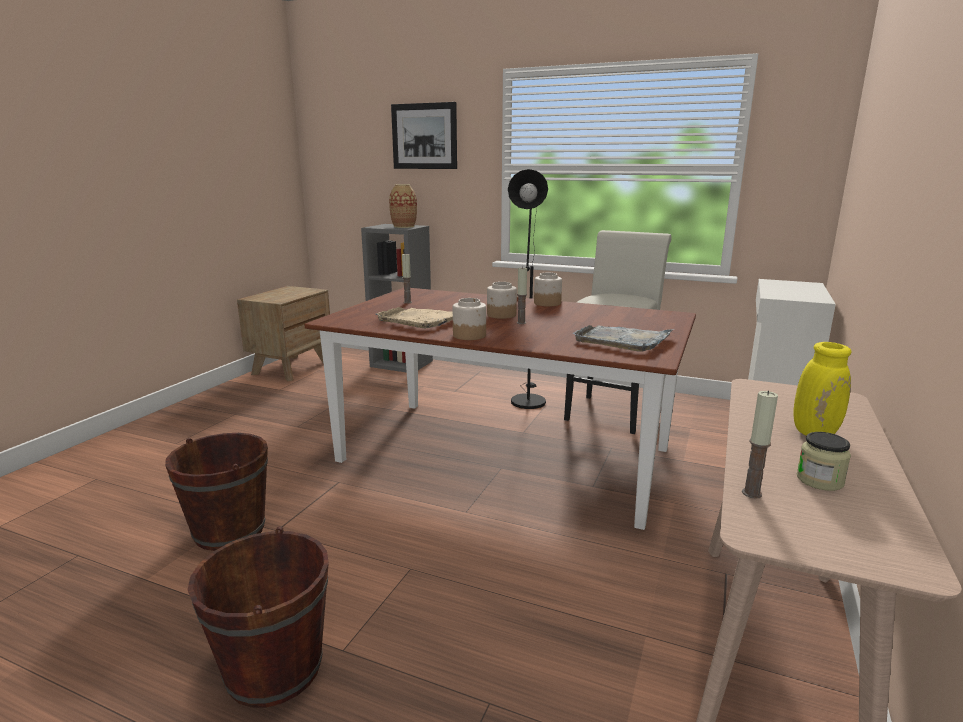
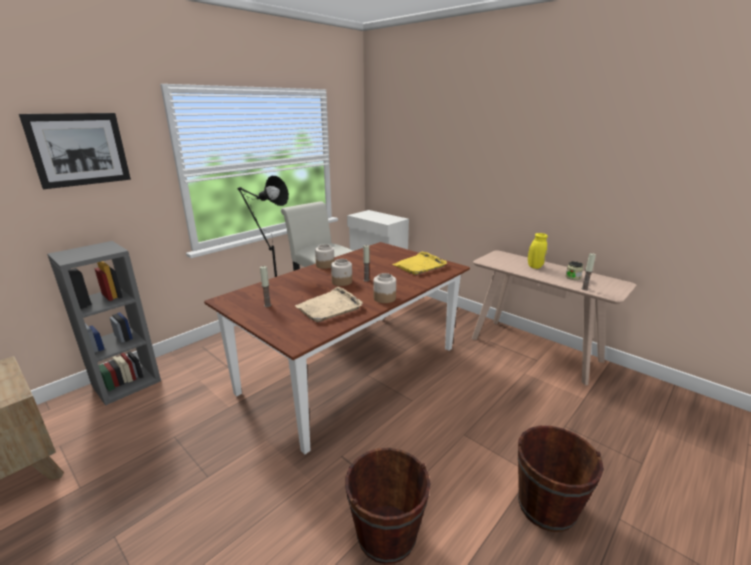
camera: 70 degrees left, 5 degrees up
vase [389,184,417,228] -> none
grey tray [573,325,674,352] -> yellow tray [393,252,447,275]

